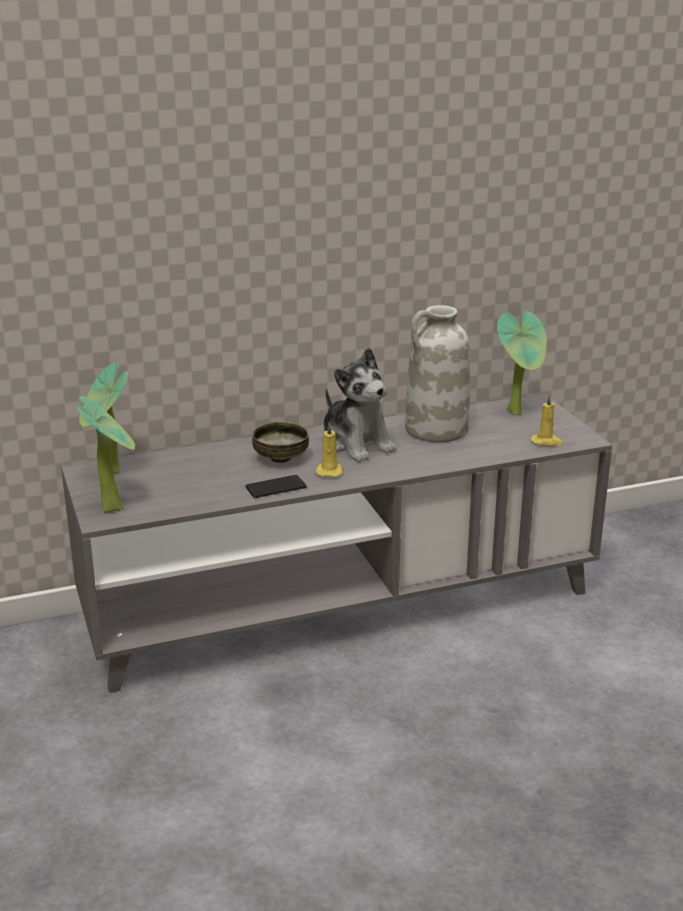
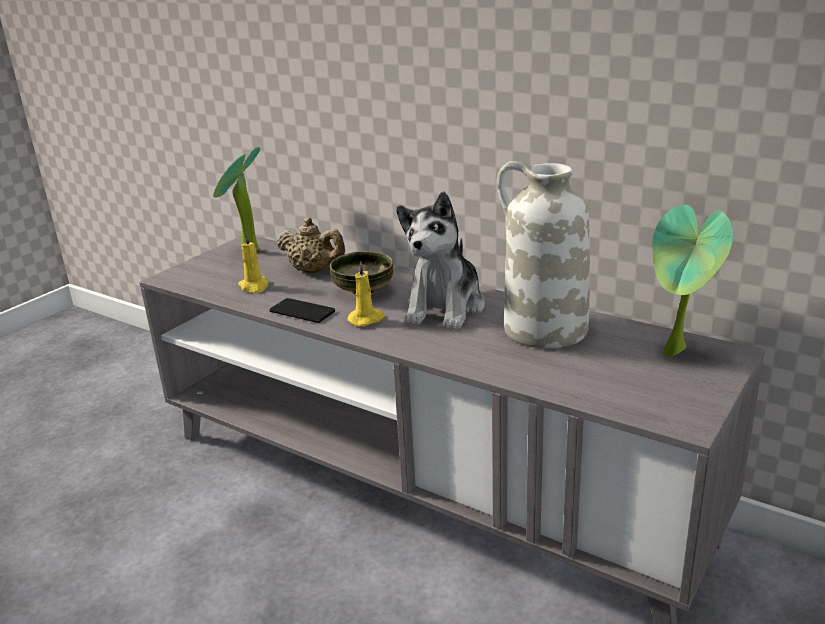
camera: 55 degrees right, 0 degrees up
potted plant [78,396,135,512] -> none
yellow candle [531,394,563,446] -> yellow candle moved to [238,232,268,293]
none -> beige teapot [276,217,345,273]

